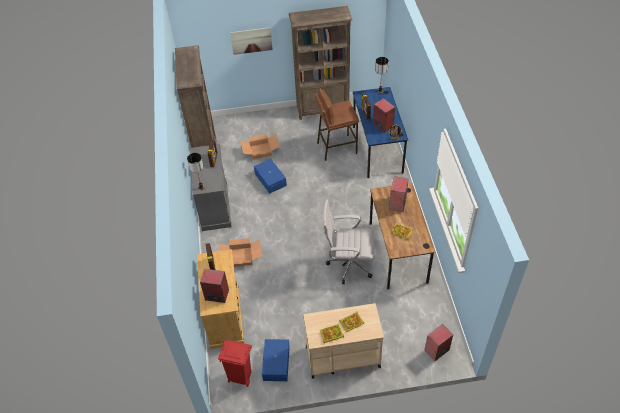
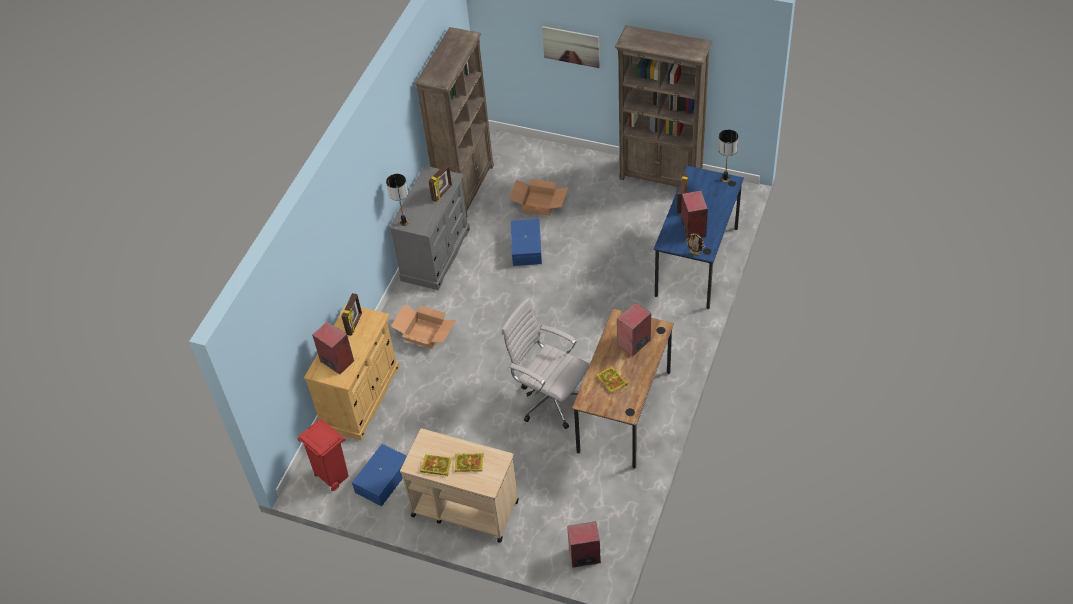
camera: 30 degrees right, 0 degrees up
brown stool [314,89,359,161] -> none

